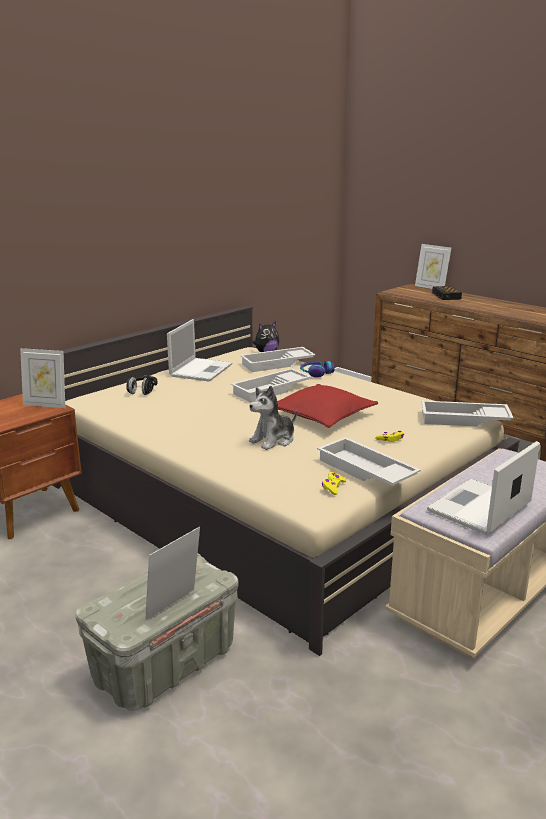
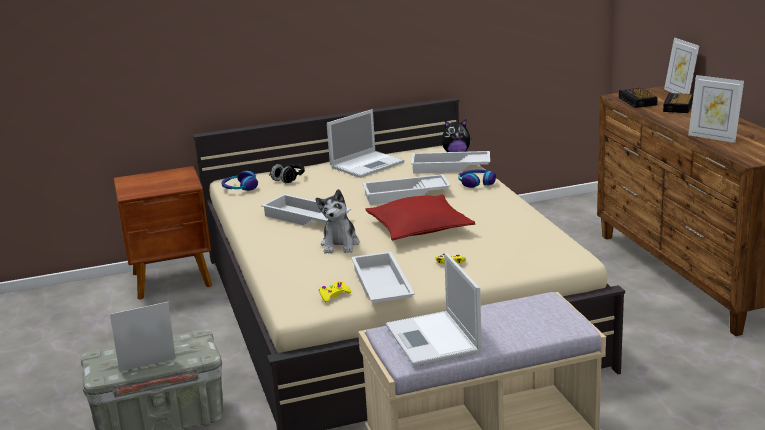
camera: 30 degrees right, 0 degrees up
picture frame [20,348,65,408] -> picture frame moved to [688,75,744,143]
plush toy [249,386,297,450] -> plush toy turned 75 degrees counterclockwise [316,189,360,254]
white tray [421,401,514,427] -> white tray moved to [261,194,351,226]
laptop [427,441,540,535] -> laptop turned 90 degrees counterclockwise [386,253,482,366]
none -> headphones [221,171,258,191]
none -> alarm clock [619,88,658,108]

